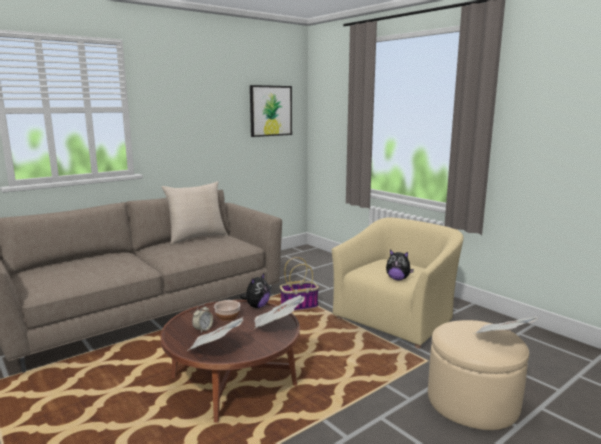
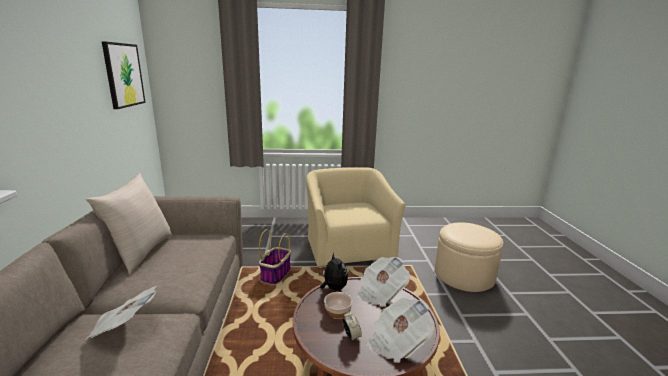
camera: 55 degrees left, 5 degrees up
plush toy [386,250,414,280] -> none
newspaper [472,316,538,334] -> newspaper moved to [85,286,157,340]

